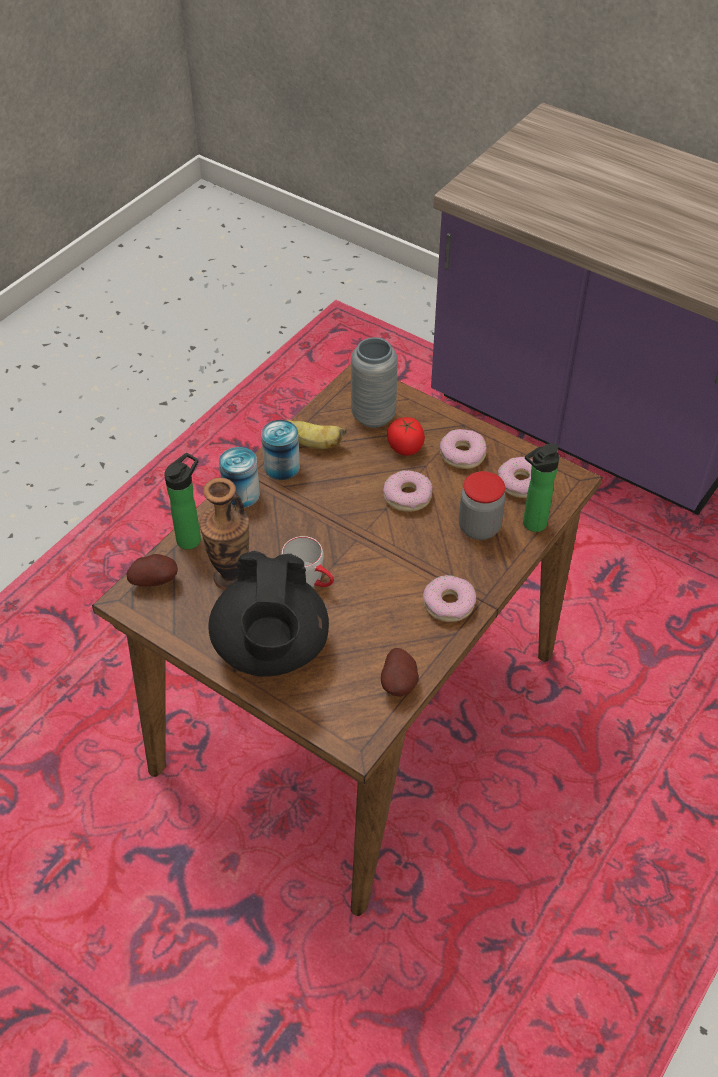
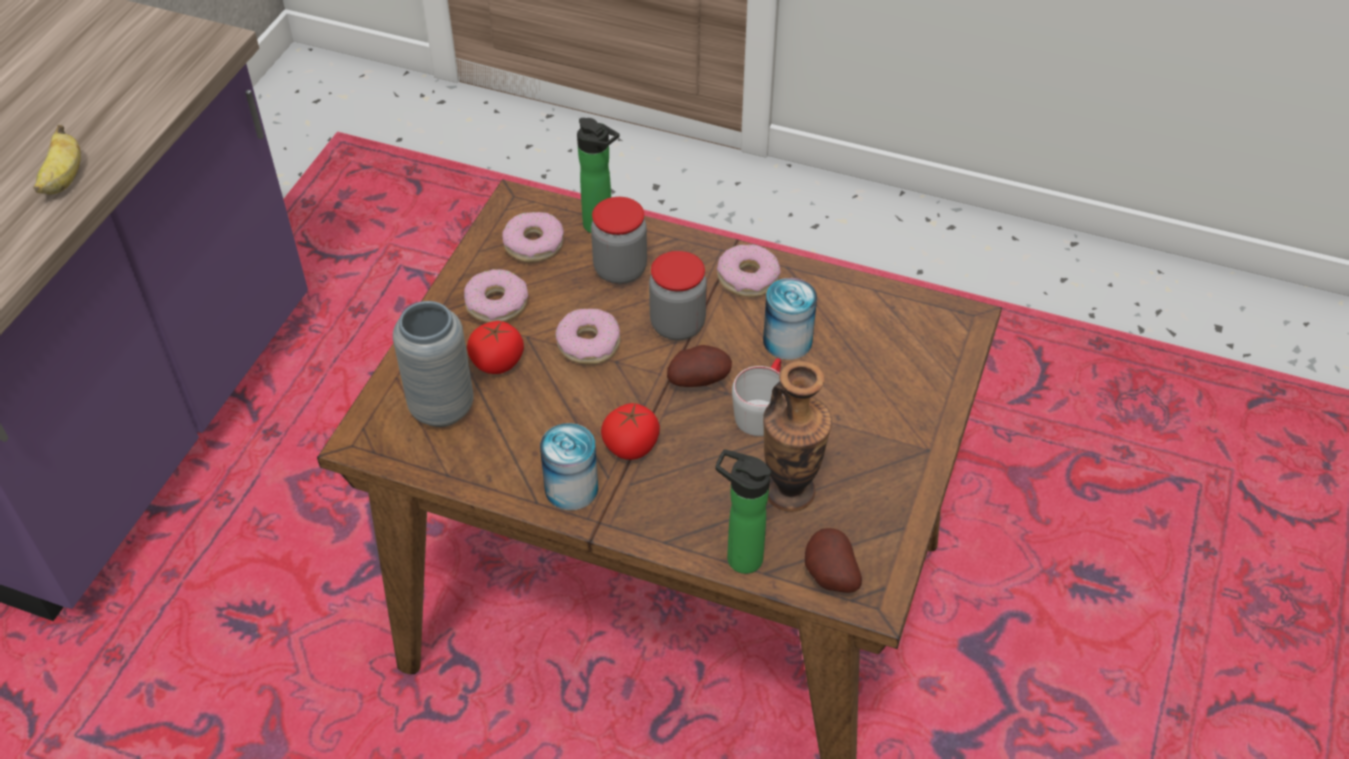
camera: 105 degrees left, 0 degrees up
black teapot [208,551,329,677] -> none
can [219,447,260,508] -> can moved to [763,278,817,360]
banana [287,420,346,449] -> banana moved to [33,125,81,194]
potato [381,648,419,696] -> potato moved to [667,345,732,387]
none -> tomato [601,403,660,460]
none -> jar [649,251,707,341]

